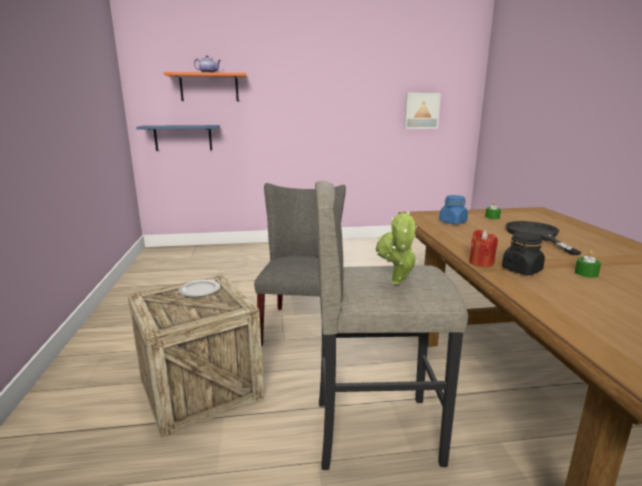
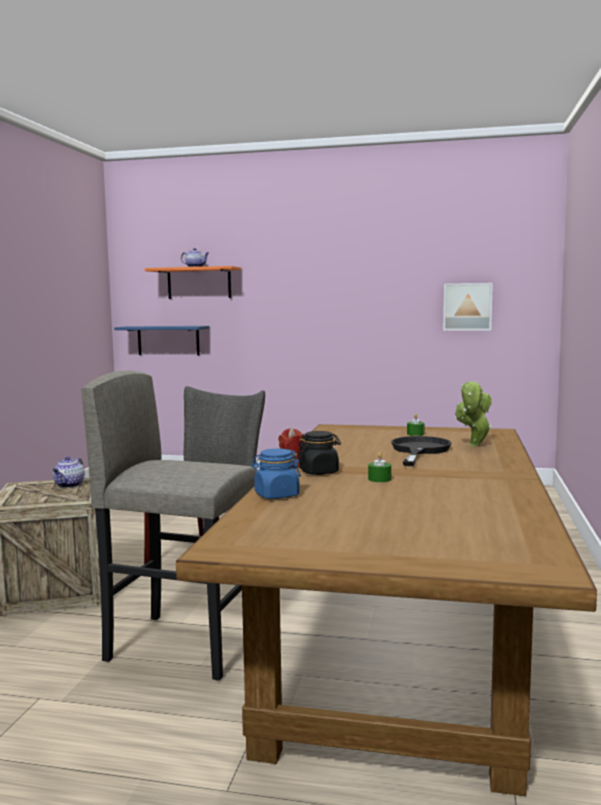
camera: 20 degrees right, 10 degrees down
plate [178,280,220,297] -> teapot [52,456,85,488]
potted plant [376,211,418,285] -> potted plant moved to [455,380,491,447]
blue jar [439,195,468,224] -> blue jar moved to [251,448,301,499]

